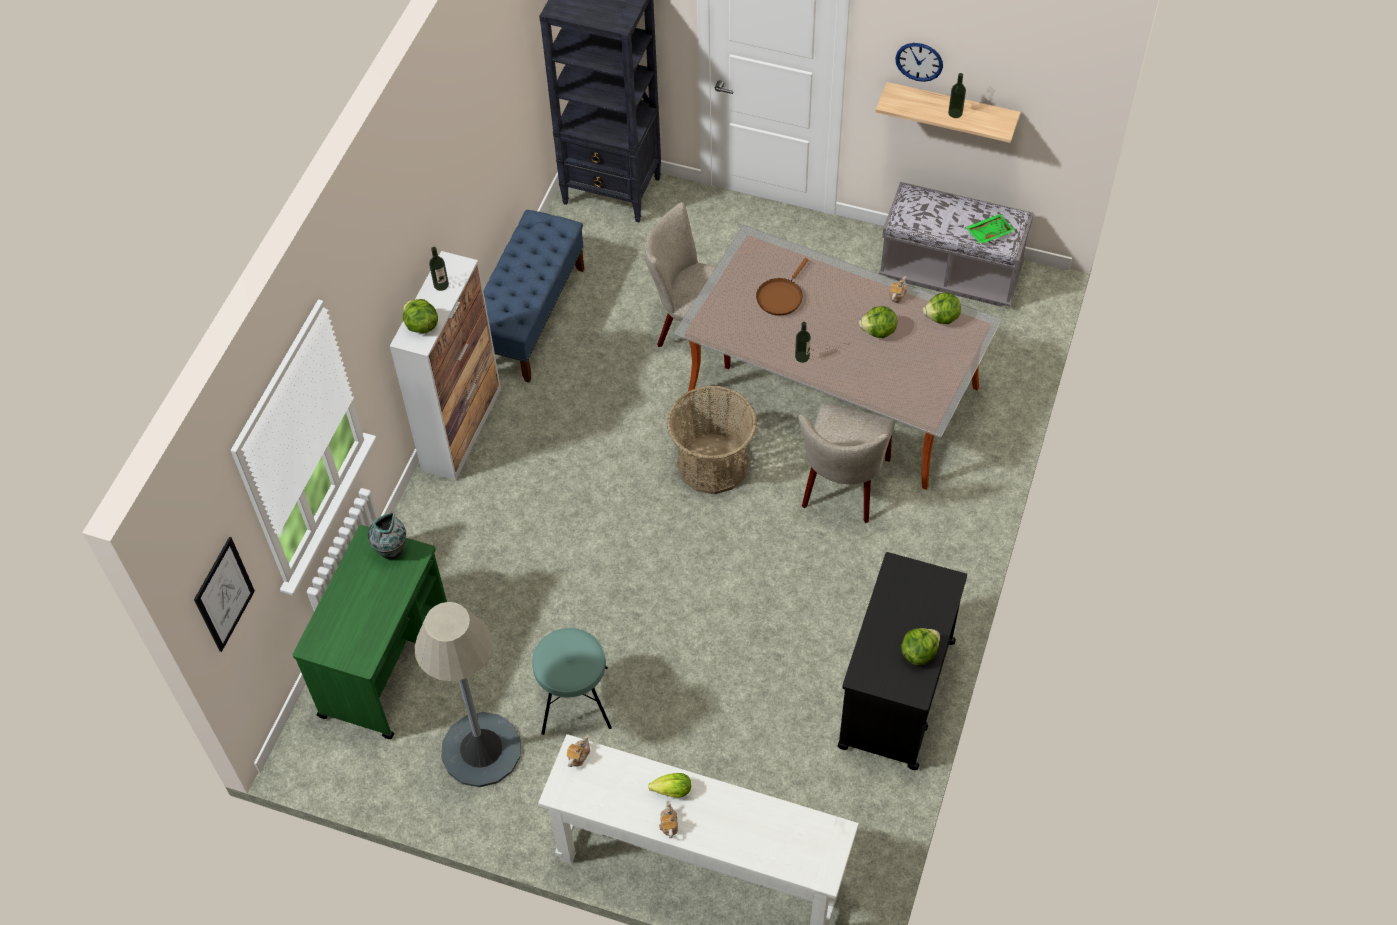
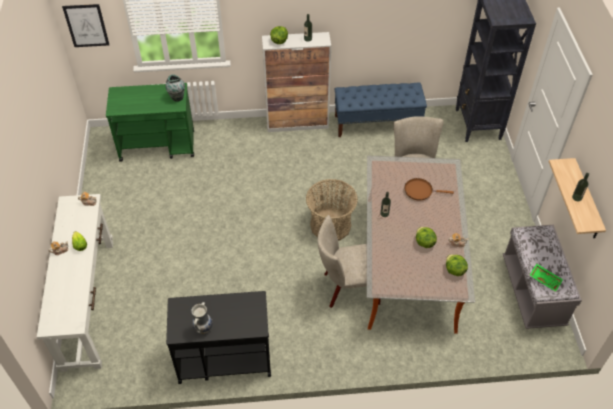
camera: 65 degrees right, 5 degrees down
grey floor lamp [414,602,521,787] -> none
turquoise stool [532,628,612,735] -> none
wall clock [895,43,943,82] -> none
lettuce [901,628,940,665] -> vase [191,302,213,334]

